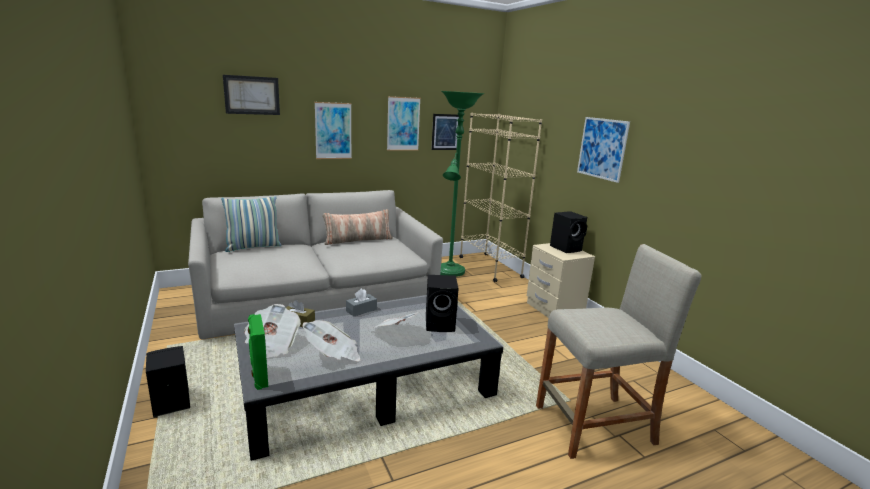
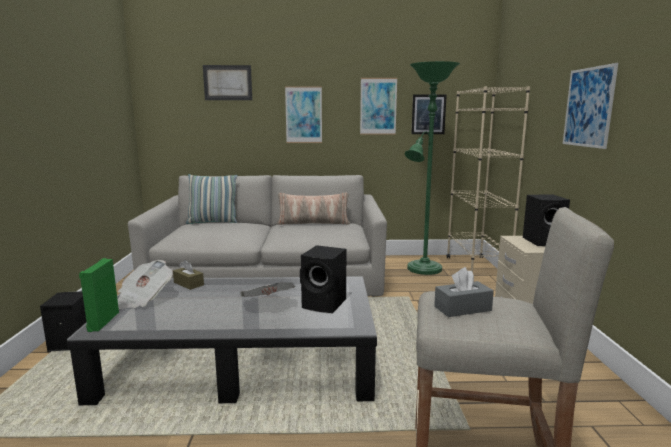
camera: 25 degrees right, 5 degrees down
newspaper [302,320,360,361] -> none
grey tissue box [346,288,377,316] -> grey tissue box moved to [434,267,494,317]

